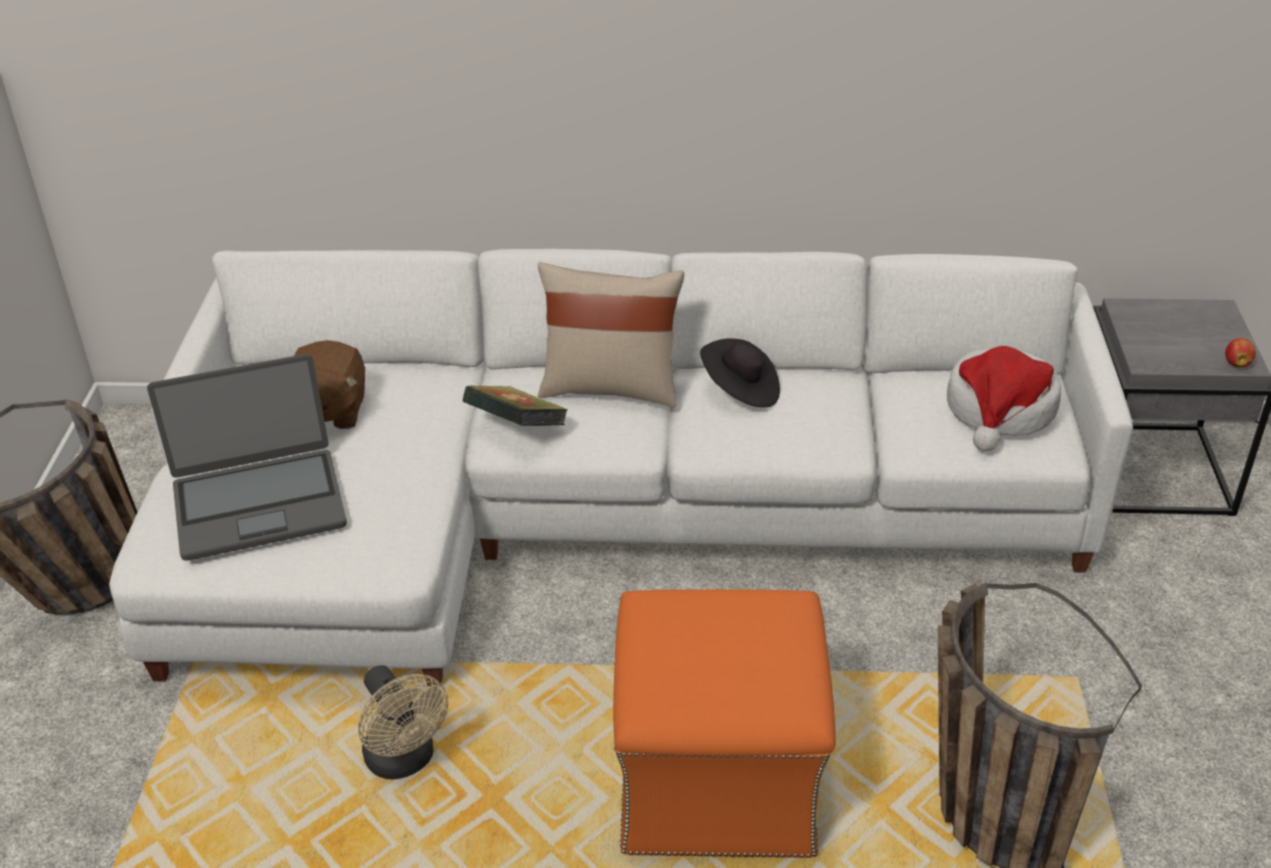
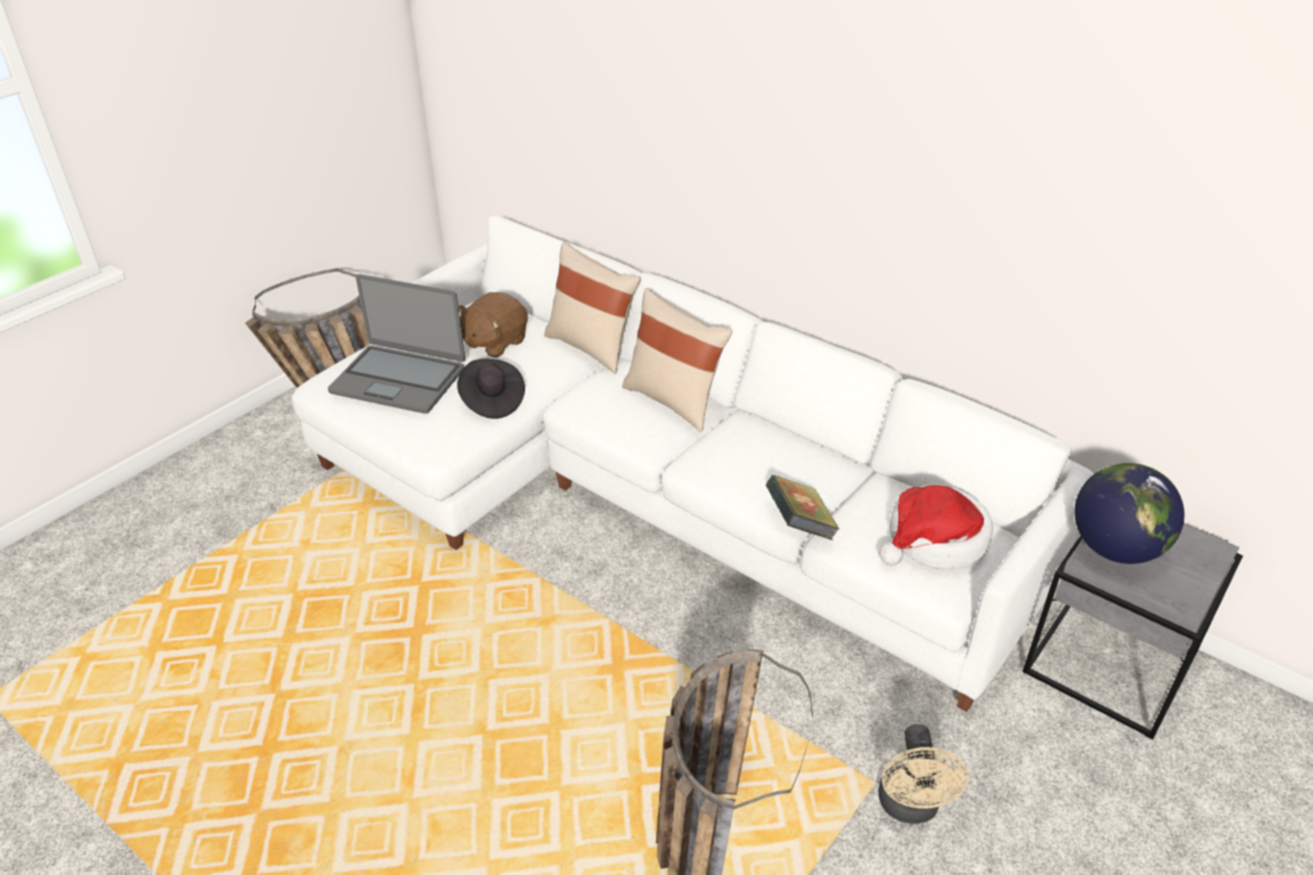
camera: 35 degrees right, 0 degrees up
beige fan [358,665,448,780] -> beige fan moved to [878,724,969,824]
book [463,385,568,426] -> book moved to [765,475,839,540]
orange ottoman [613,589,835,858] -> none
black hat [700,339,780,408] -> black hat moved to [457,359,525,419]
apple [1225,338,1256,367] -> none
none -> beige pillow [544,242,641,374]
none -> globe [1074,463,1184,564]

